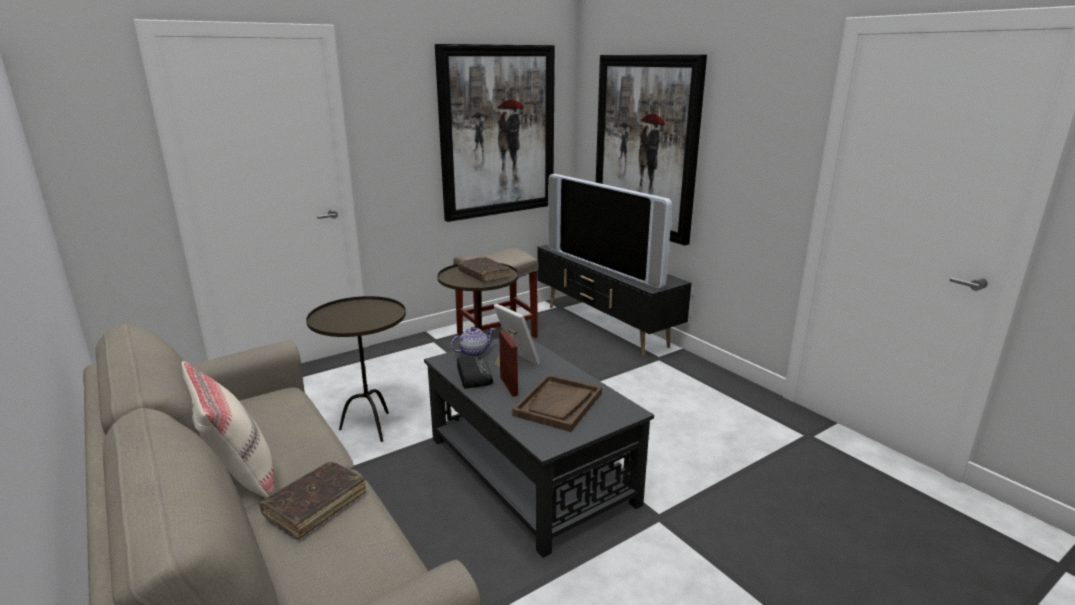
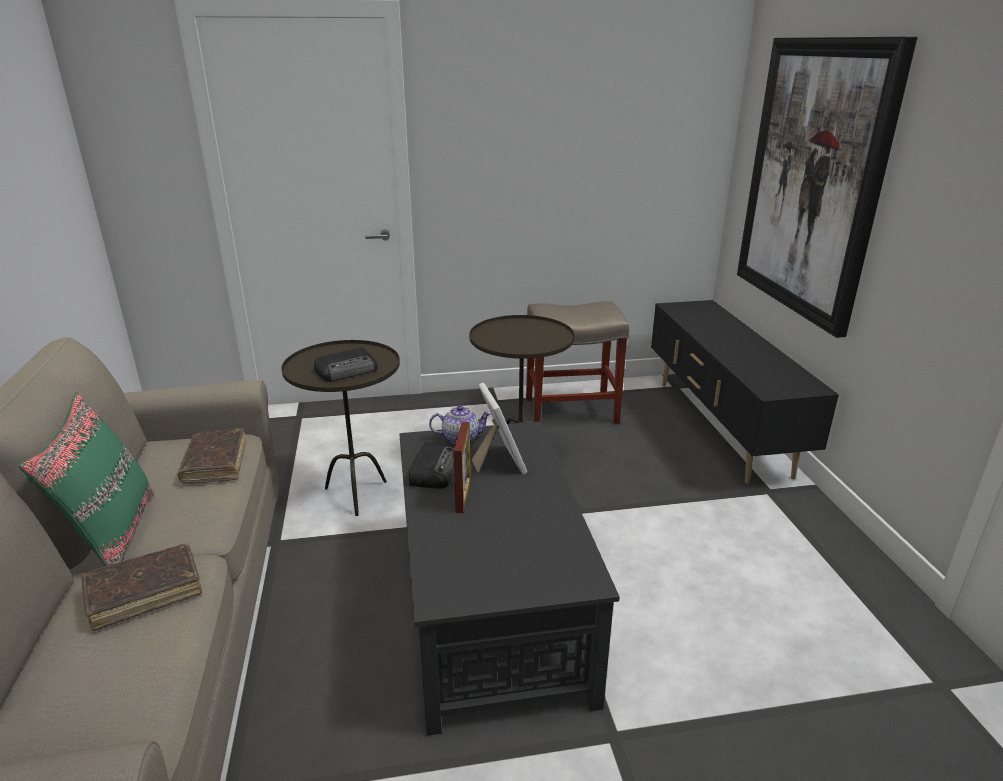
camera: 25 degrees right, 5 degrees up
beige pillow [181,361,275,498] -> green pillow [19,392,154,566]
picture [435,44,555,222] -> none
brown book [458,257,510,282] -> brown book moved to [178,428,246,483]
brown tray [512,374,602,432] -> none
television [548,174,672,288] -> none
none -> radio [314,347,378,381]

